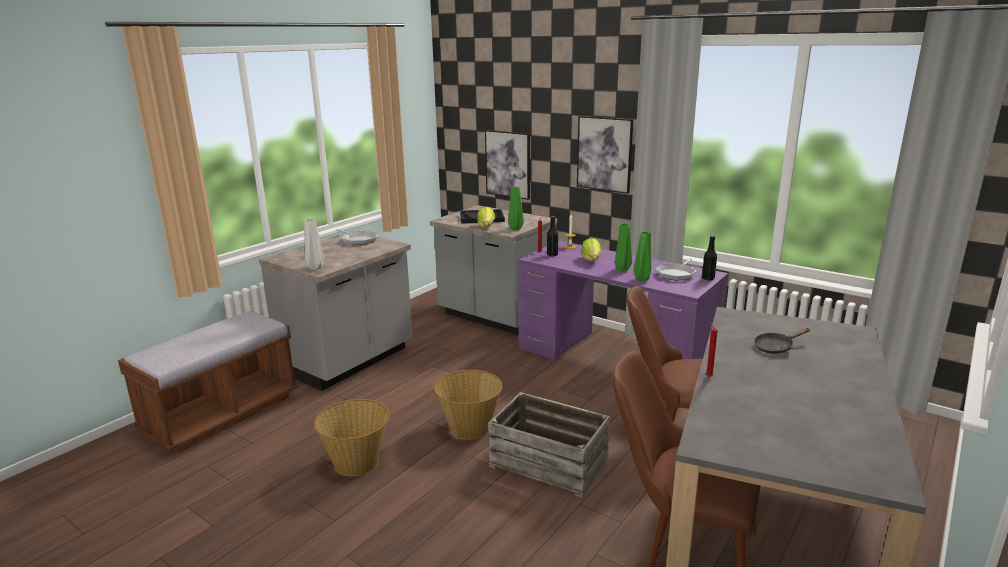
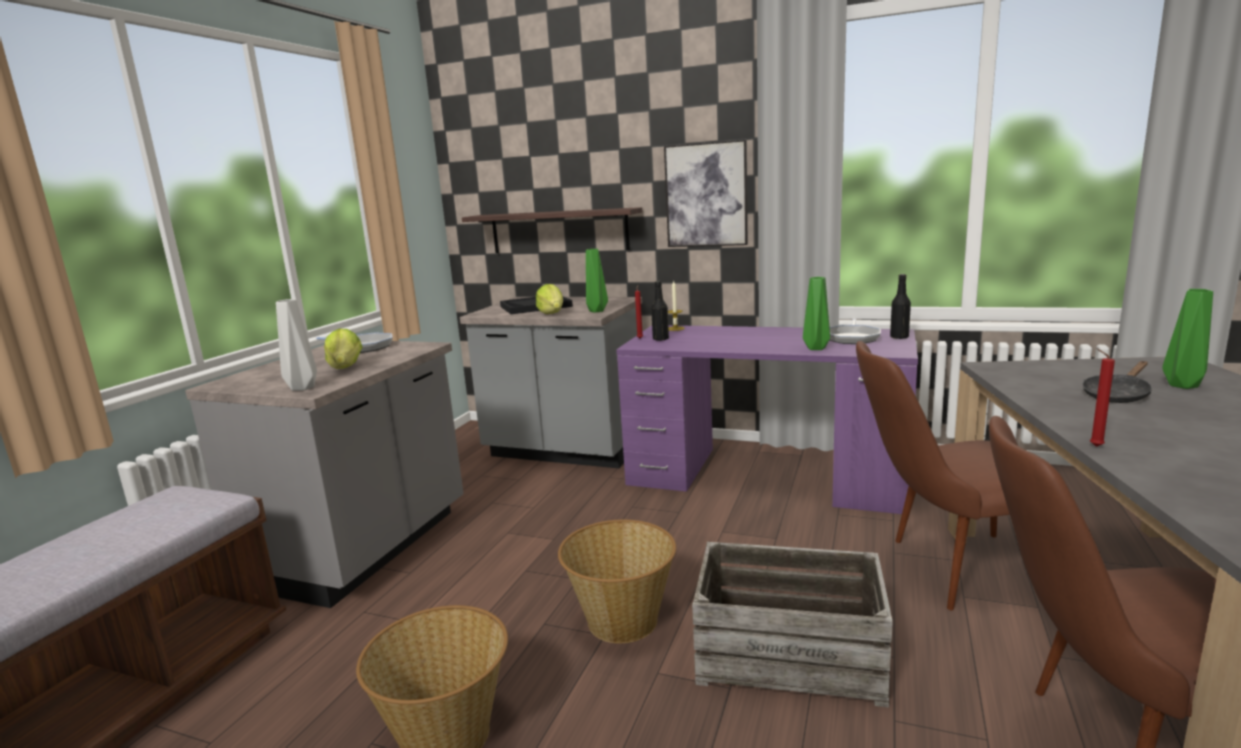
camera: 15 degrees left, 5 degrees down
picture [485,130,530,200] -> shelf [462,207,642,253]
lettuce [581,238,601,261] -> lettuce moved to [324,329,362,369]
green vase [615,224,632,271] -> green vase moved to [1162,289,1213,389]

